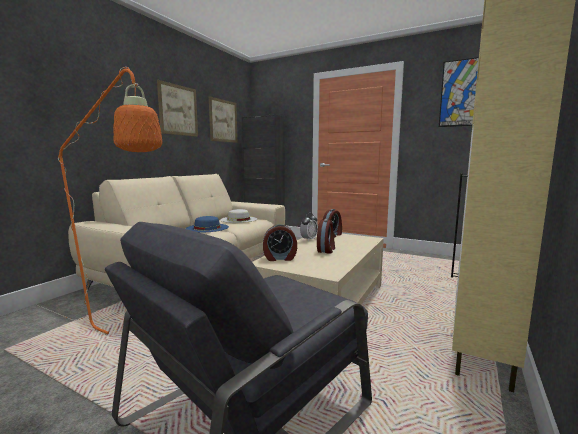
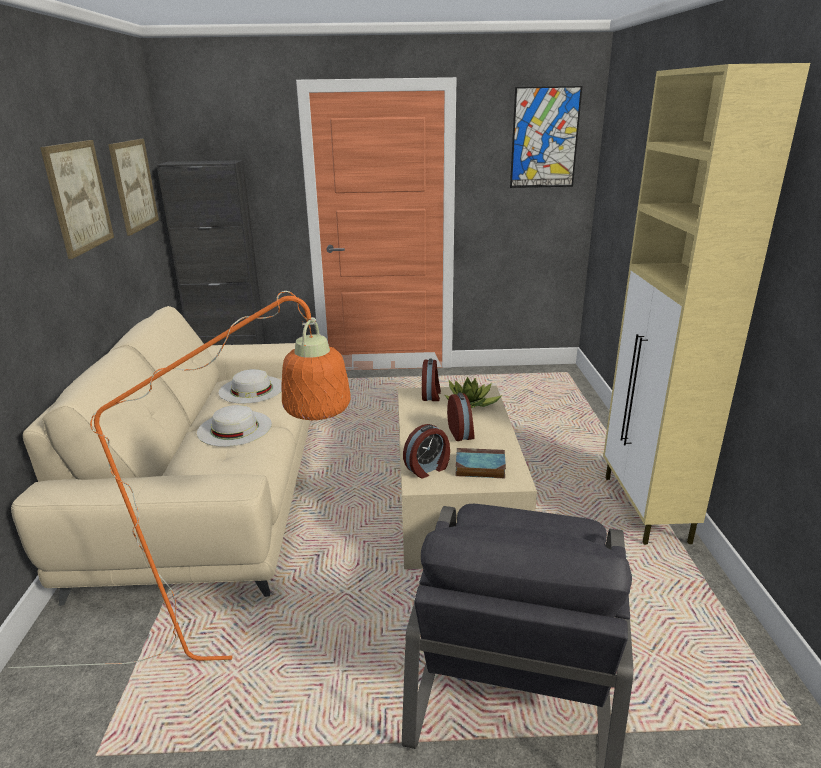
camera: 30 degrees left, 15 degrees up
blue hat [185,216,229,232] -> white hat [197,405,272,447]
alarm clock [300,213,318,241] -> none
none -> potted plant [445,377,503,408]
none -> book [455,448,506,478]

